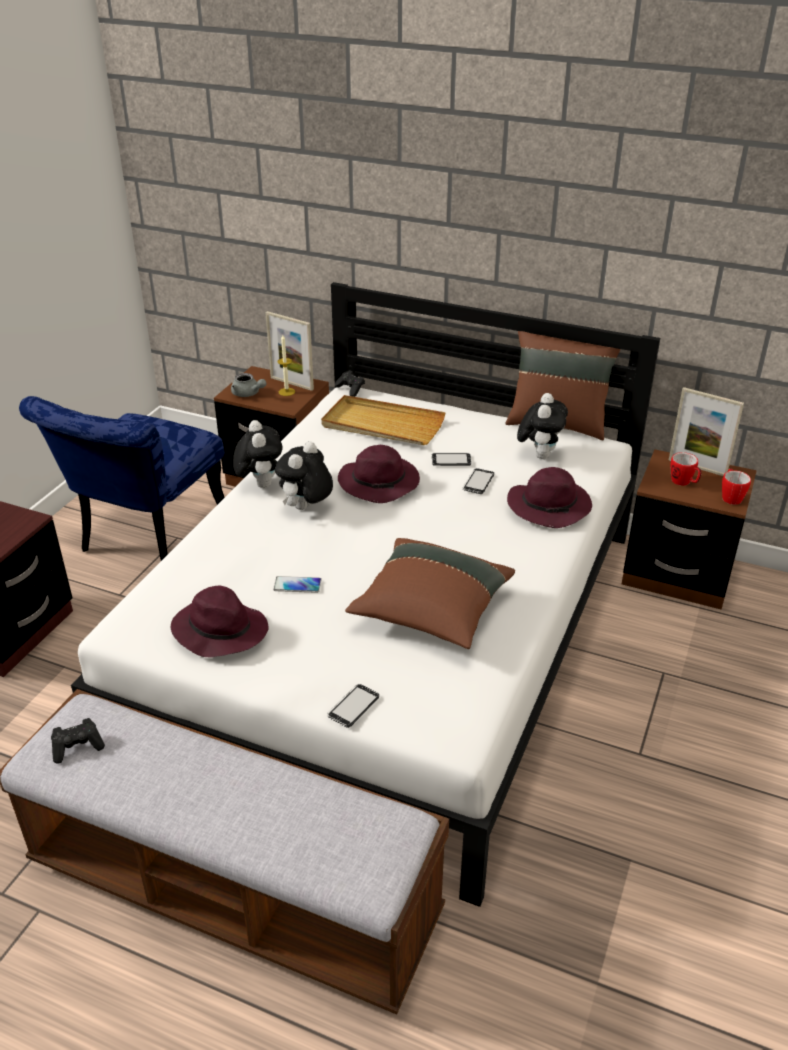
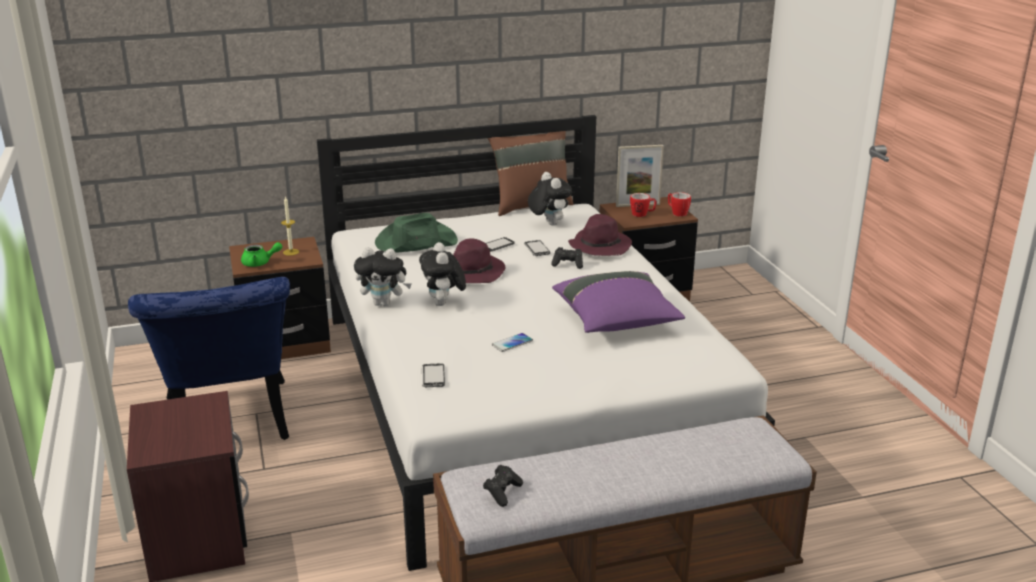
camera: 40 degrees left, 10 degrees down
purple hat [171,586,269,657] -> none
grey teapot [231,373,267,397] -> green teapot [241,242,282,267]
plush toy [233,420,283,488] -> plush toy turned 150 degrees clockwise [354,247,411,306]
picture frame [265,311,314,391] -> none
beige tray [321,395,446,445] -> green hat [375,213,458,252]
phone [327,684,379,728] -> phone moved to [422,363,445,387]
black game controller [335,370,365,397] -> black game controller moved to [551,247,583,269]
brown pillow [345,538,515,649] -> purple pillow [552,271,685,333]

